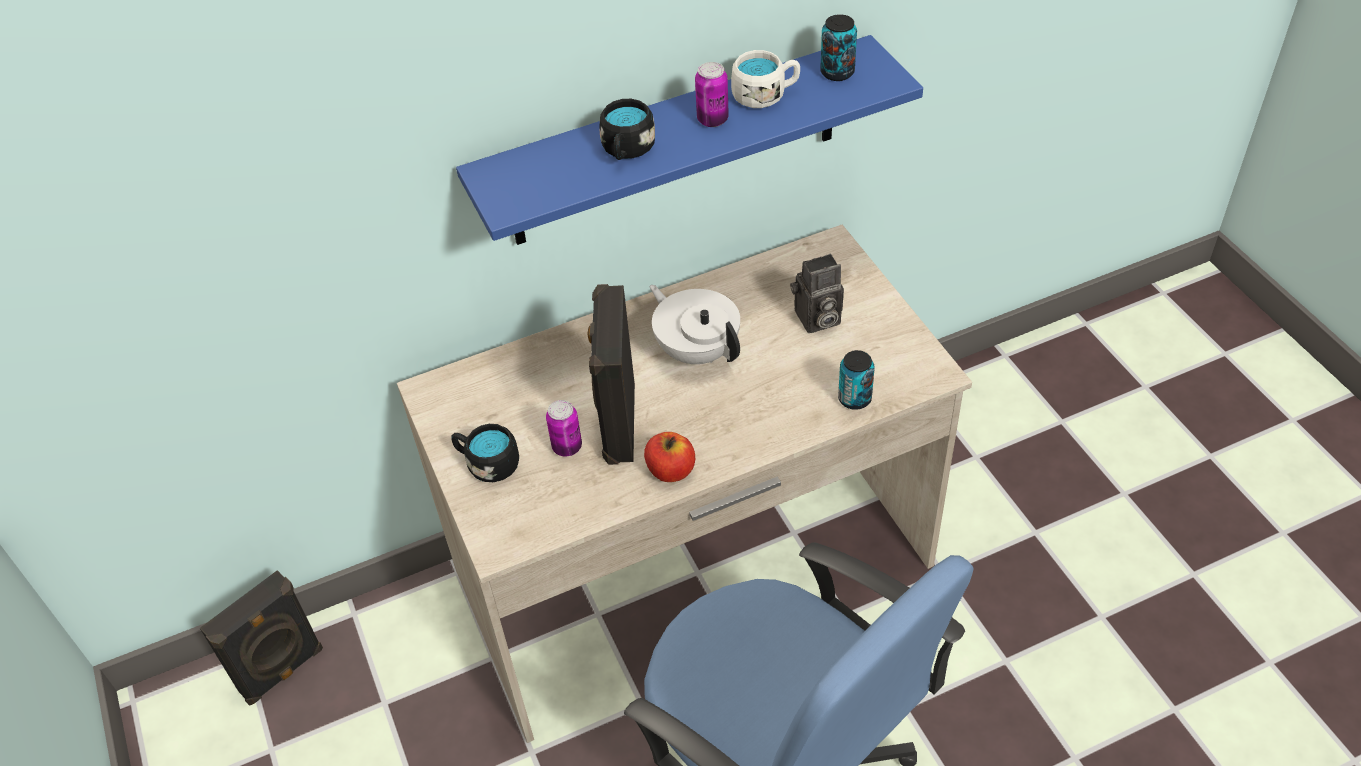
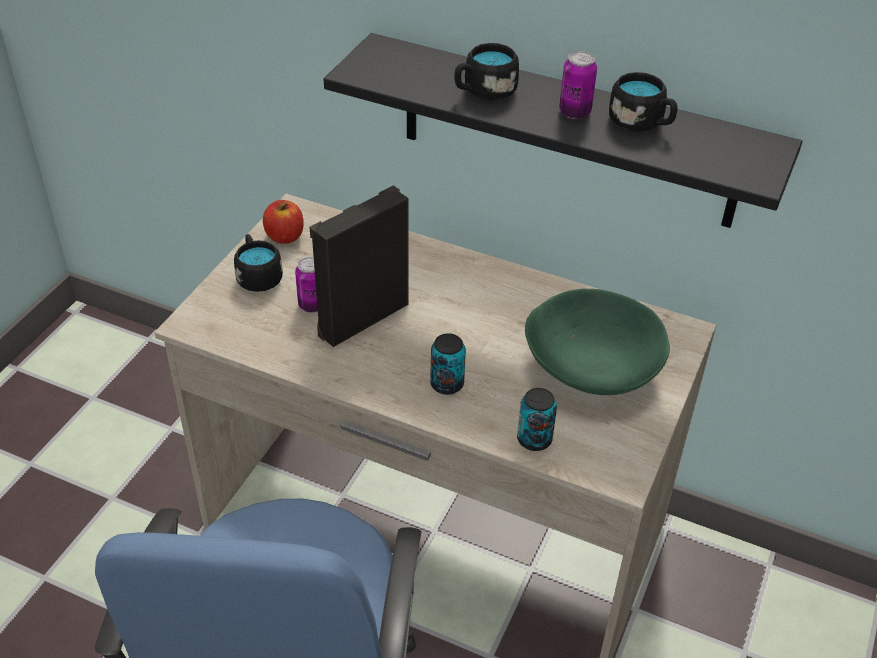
camera: 45 degrees right, 5 degrees down
black speaker [200,570,323,706] -> none
blue shelf [456,35,923,245] -> black shelf [324,33,802,228]
apple [644,432,695,482] -> apple moved to [263,200,304,244]
white teapot [650,285,740,364] -> none
white mug [731,50,800,108] -> black mug [609,72,678,132]
camera [790,254,844,333] -> green bowl [525,289,670,395]
can [820,14,857,81] -> can moved to [430,333,466,395]

